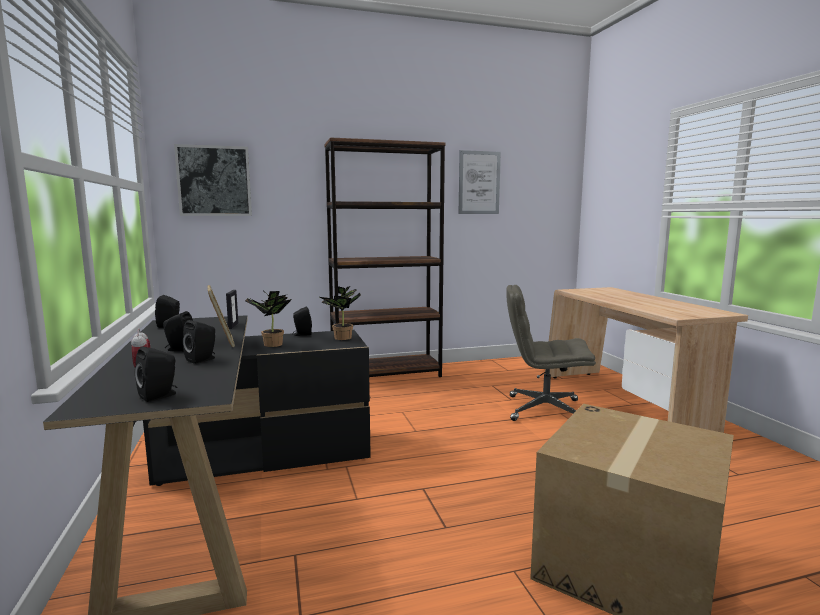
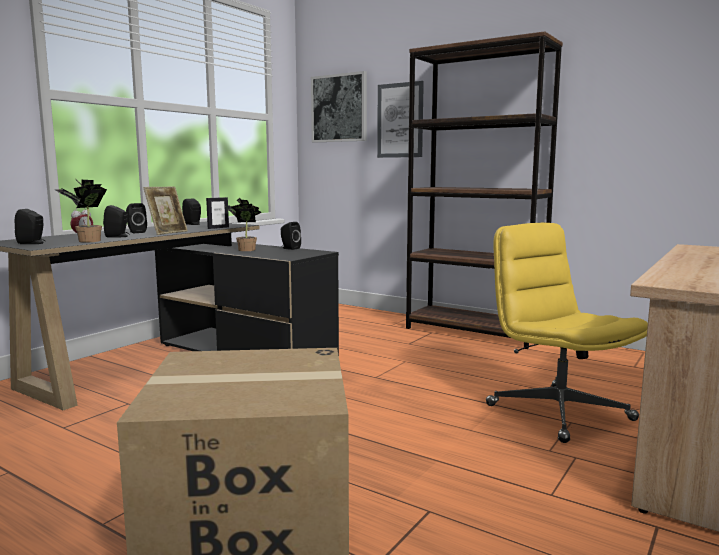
camera: 50 degrees right, 0 degrees up
potted plant [320,286,361,340] -> potted plant moved to [55,178,107,242]
picture [459,150,501,214] -> picture moved to [377,81,424,158]
grey office chair [506,285,596,421] -> yellow office chair [486,223,648,443]

